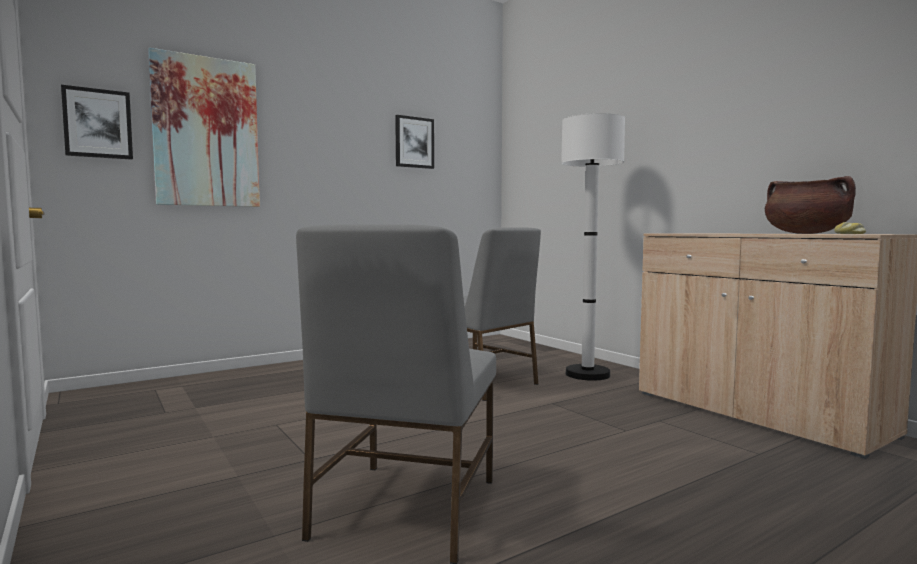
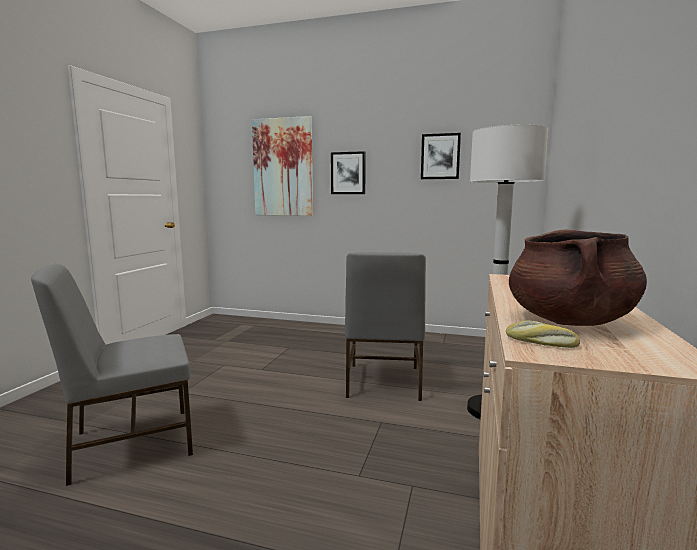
camera: 50 degrees right, 5 degrees up
picture [61,85,133,160] -> picture moved to [331,151,366,194]

